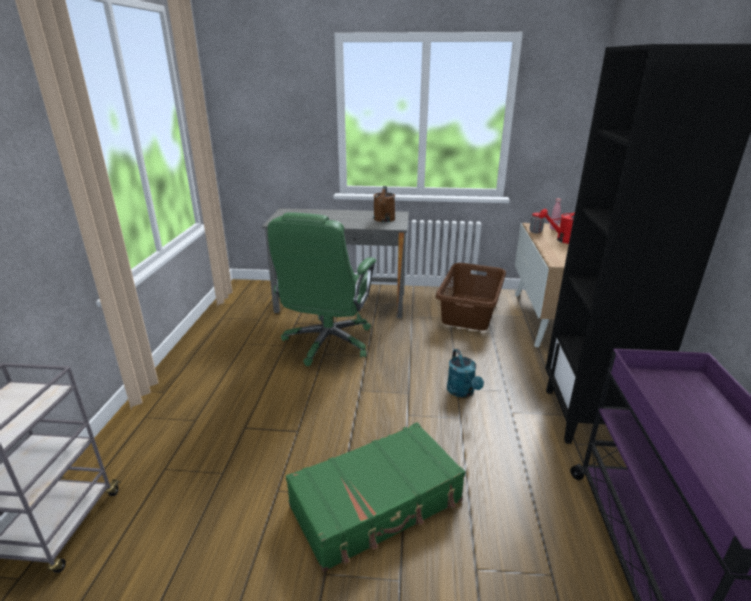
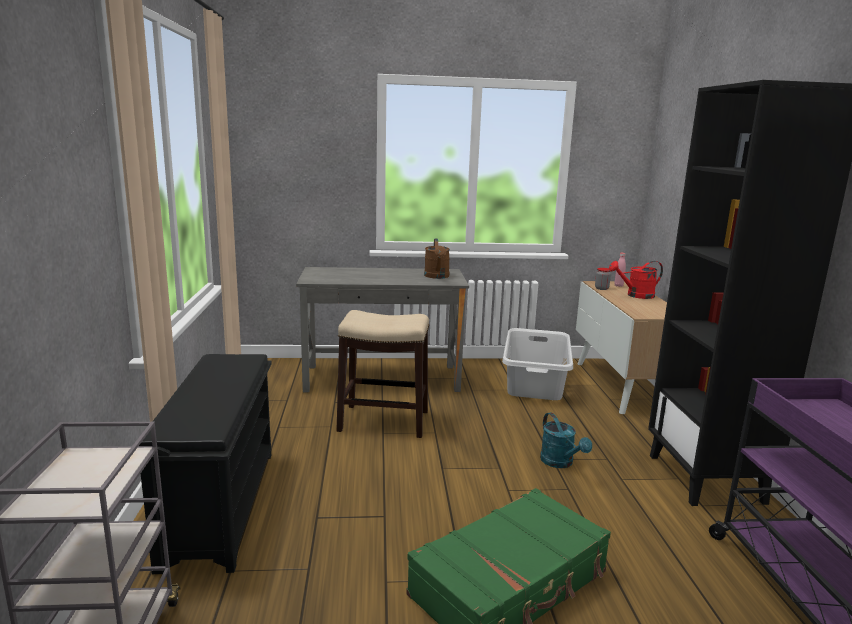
camera: 10 degrees left, 10 degrees down
green office chair [268,212,376,366] -> stool [336,310,429,438]
brown laundry basket [436,263,506,331] -> grey laundry basket [502,328,573,400]
none -> black shoe rack [139,354,272,574]

